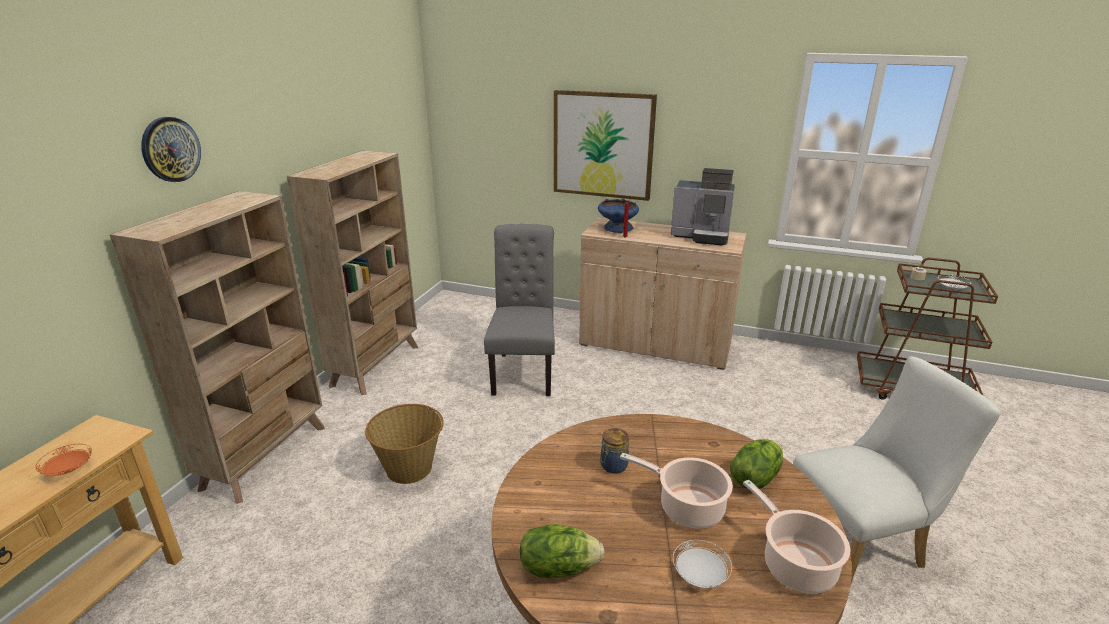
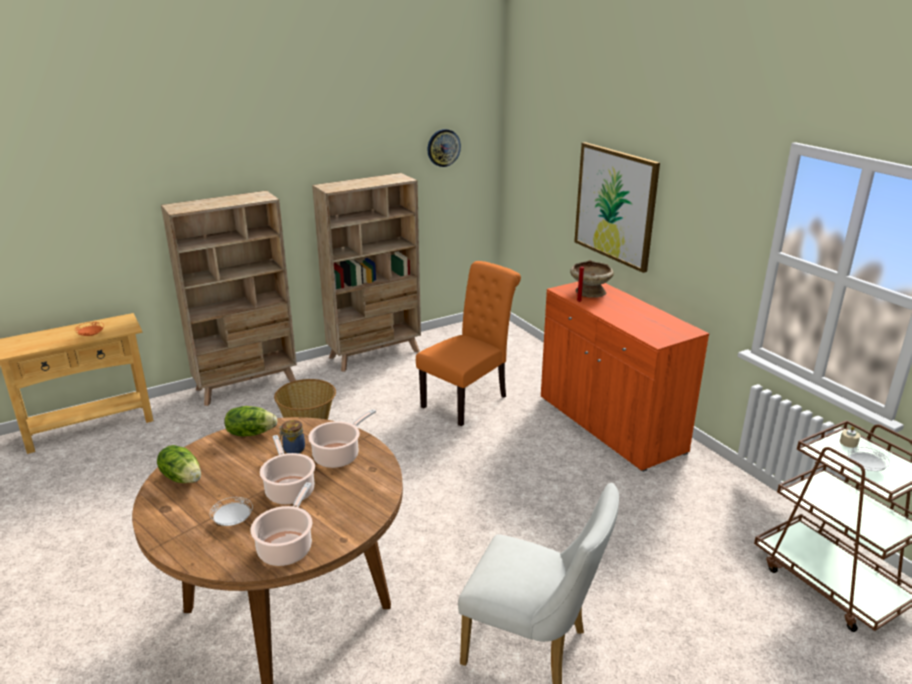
camera: 40 degrees right, 0 degrees up
wall clock [141,117,201,182] -> wall clock moved to [427,129,461,167]
grey chair [484,224,555,396] -> orange chair [416,261,521,426]
beige cabinet [579,217,747,370] -> orange cabinet [541,282,709,472]
blue bowl [598,199,639,233] -> beige bowl [570,260,614,298]
coffee machine [671,168,735,246] -> none
lettuce [730,439,783,488] -> lettuce moved to [224,406,278,437]
none -> cooking pot [308,409,376,468]

